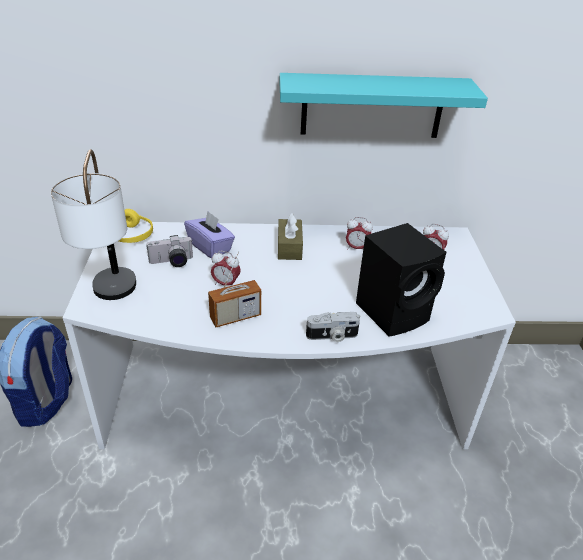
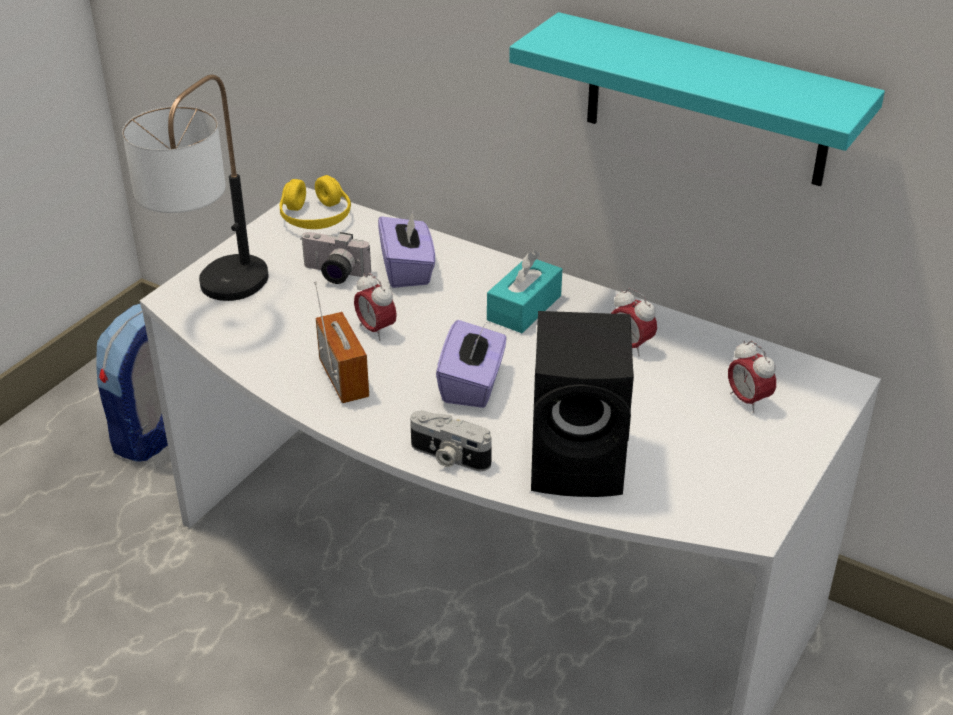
camera: 35 degrees right, 0 degrees up
radio [208,251,261,327] -> radio turned 120 degrees counterclockwise [314,281,369,403]
brown tissue box [278,213,303,260] -> turquoise tissue box [487,250,562,333]
none -> purple tissue box [436,320,506,408]

